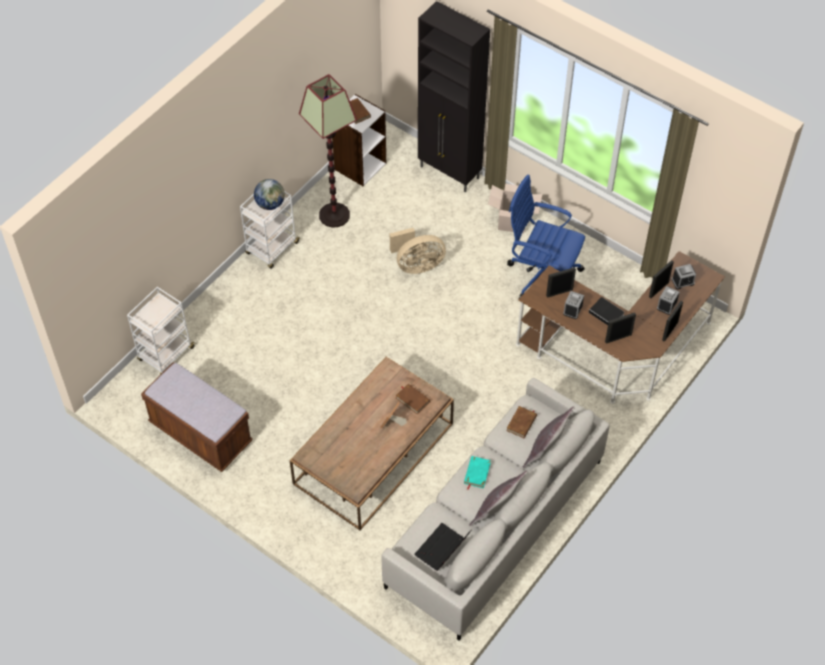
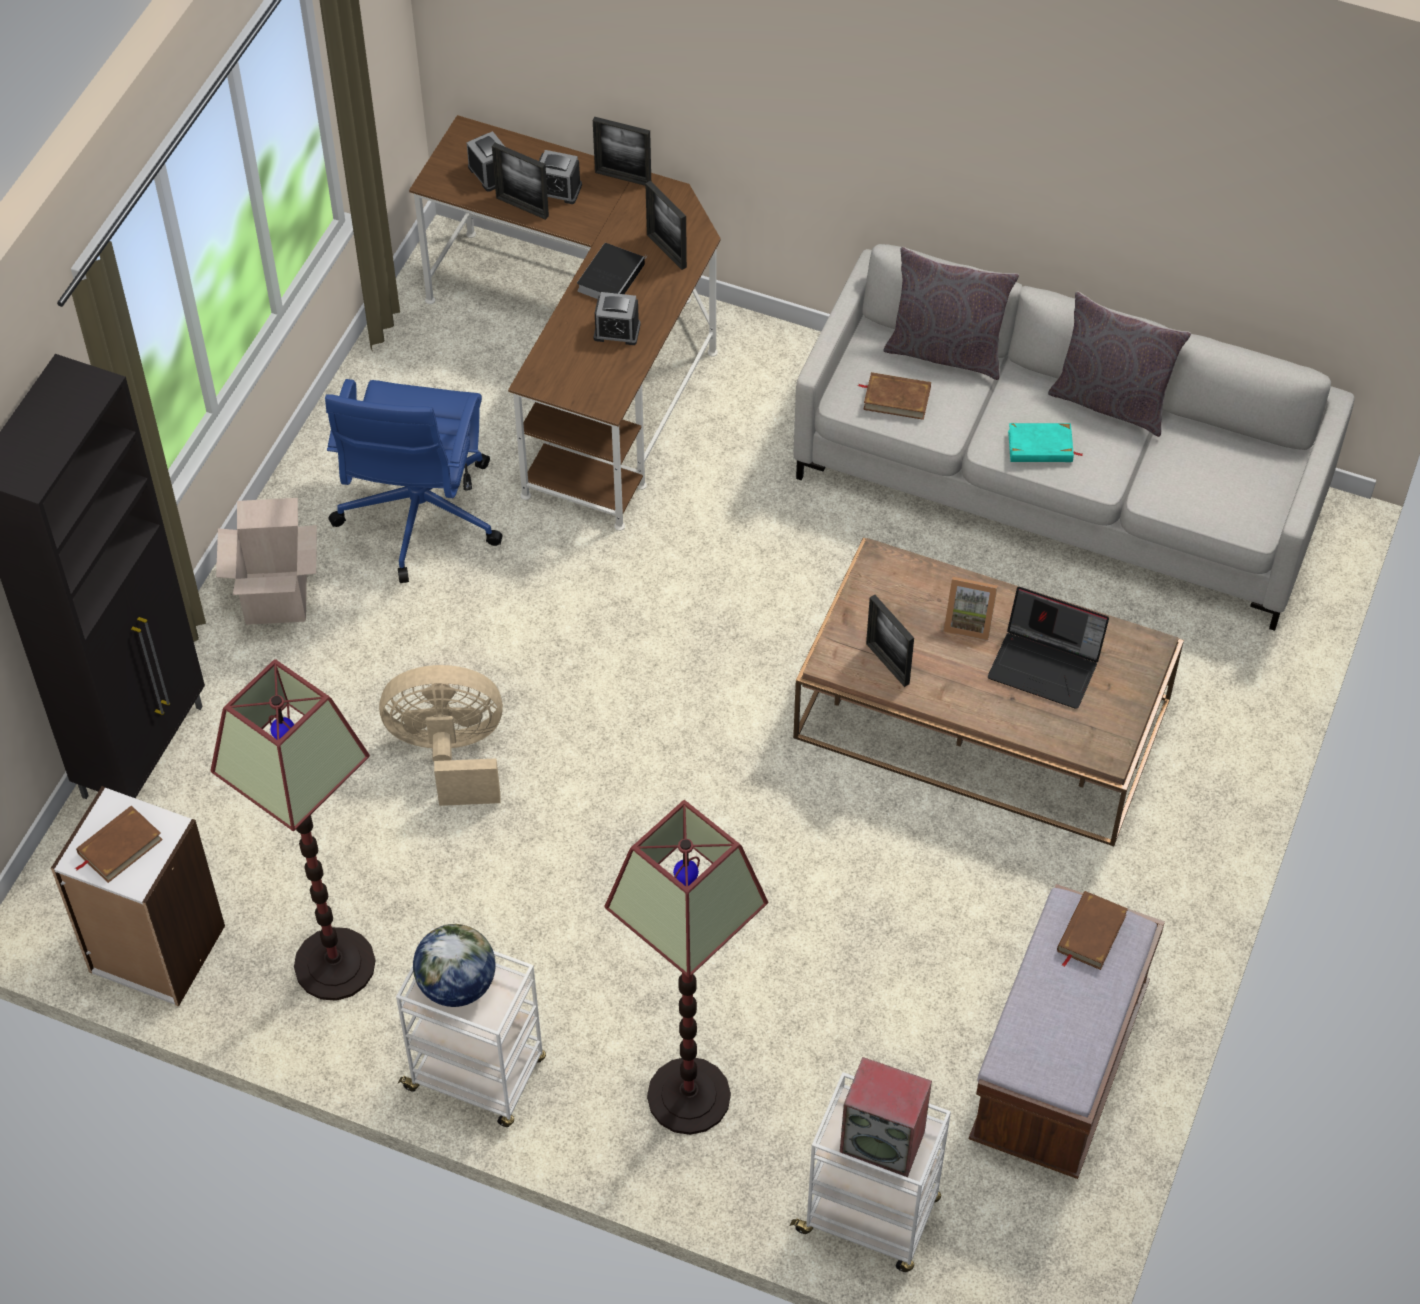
camera: 105 degrees left, 0 degrees up
beige fan [390,228,446,274] -> beige fan turned 60 degrees counterclockwise [379,665,503,806]
brown book [396,384,430,415] -> brown book moved to [1057,891,1128,970]
laptop [414,523,472,571] -> laptop moved to [988,587,1109,709]
picture frame [546,267,576,298] -> picture frame moved to [866,595,914,687]
none -> floor lamp [604,800,768,1135]
none -> speaker [840,1057,932,1177]

